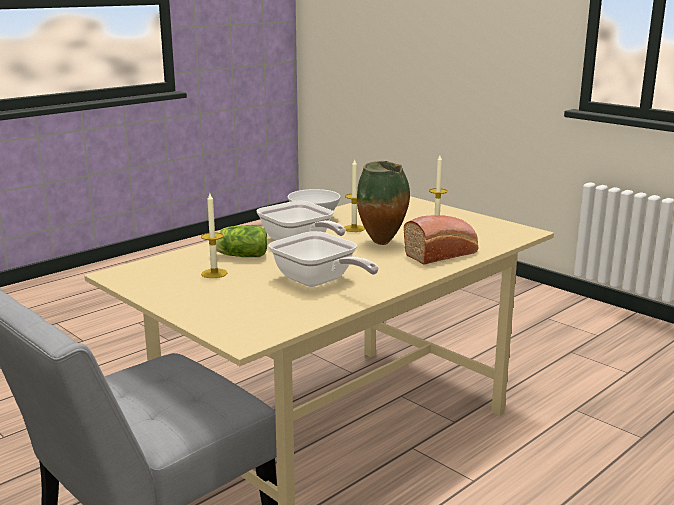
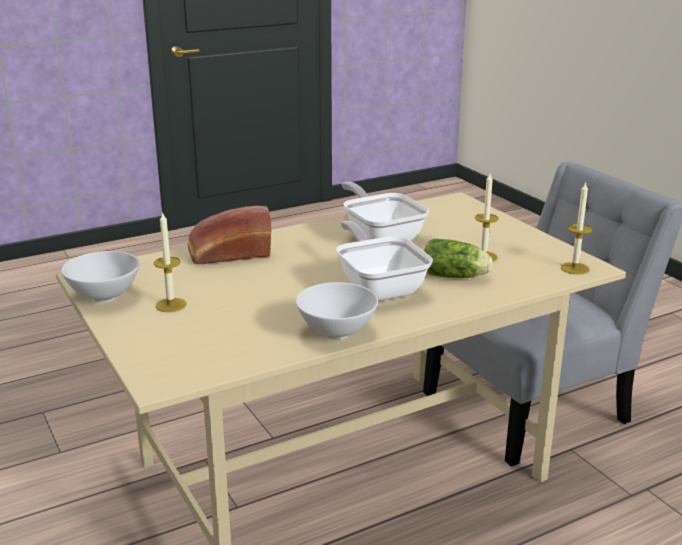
camera: 165 degrees left, 5 degrees up
candle [344,160,365,232] -> candle moved to [561,181,592,274]
vase [357,161,410,245] -> none
none -> white bowl [61,251,139,303]

